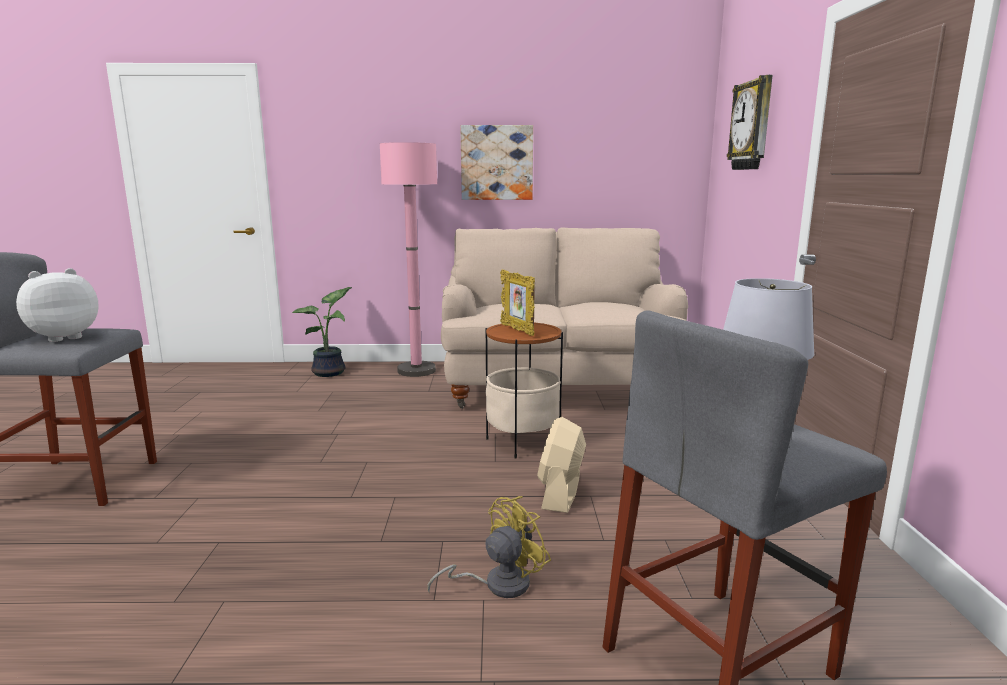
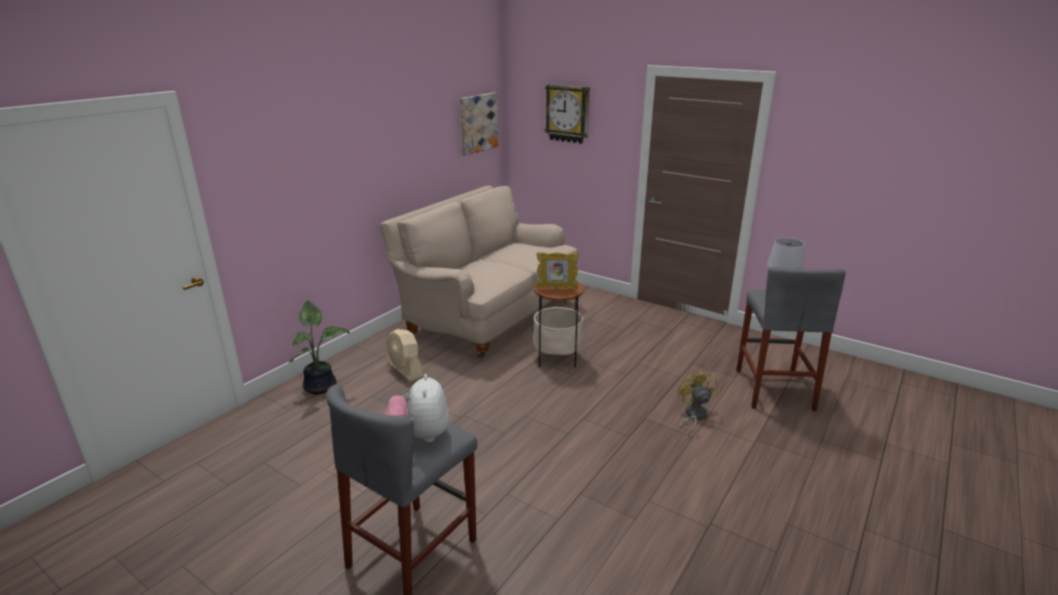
camera: 55 degrees left, 10 degrees up
pink floor lamp [380,142,437,377] -> none
picture [460,125,533,200] -> picture moved to [460,93,498,156]
beige fan [537,417,586,513] -> beige fan moved to [386,329,423,381]

